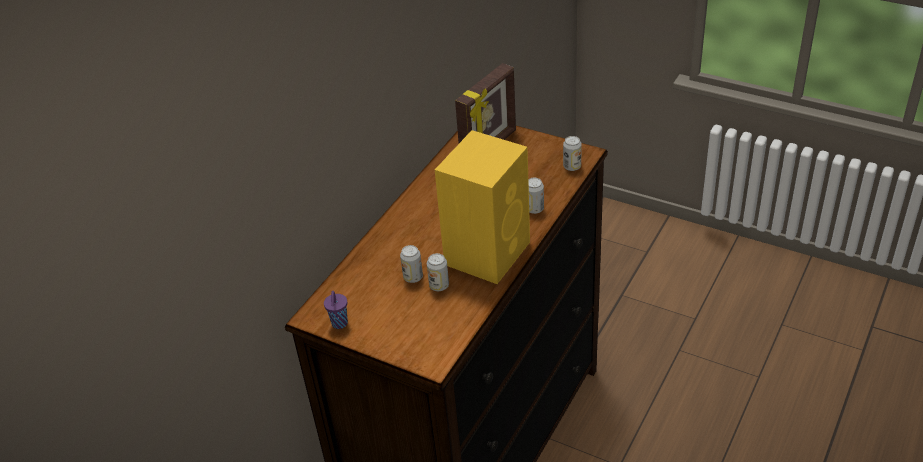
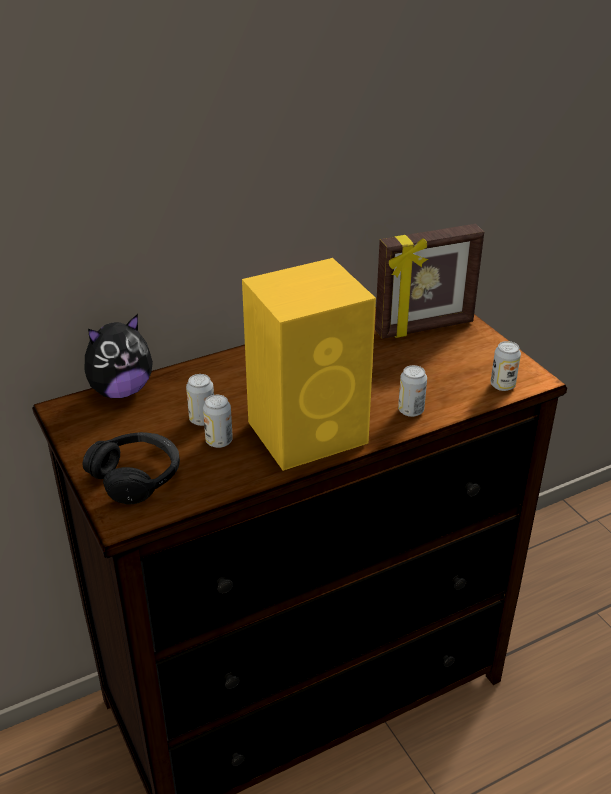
camera: 30 degrees right, 5 degrees down
purple cup [324,291,348,329] -> none
none -> black headphones [83,432,180,504]
none -> plush toy [85,314,153,398]

